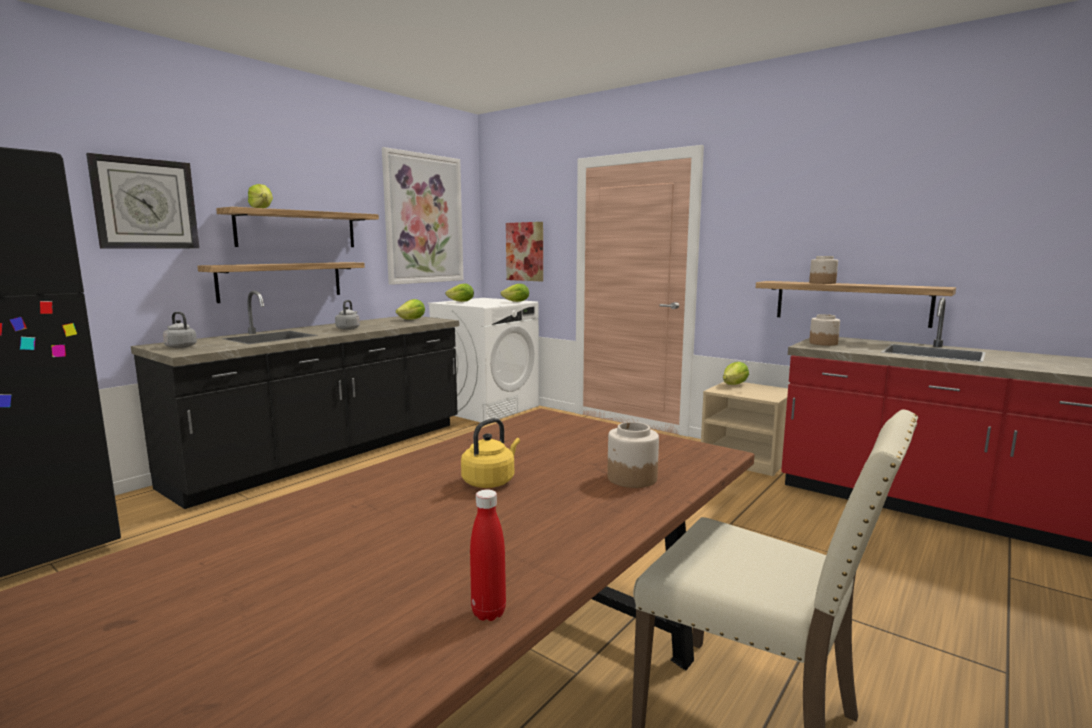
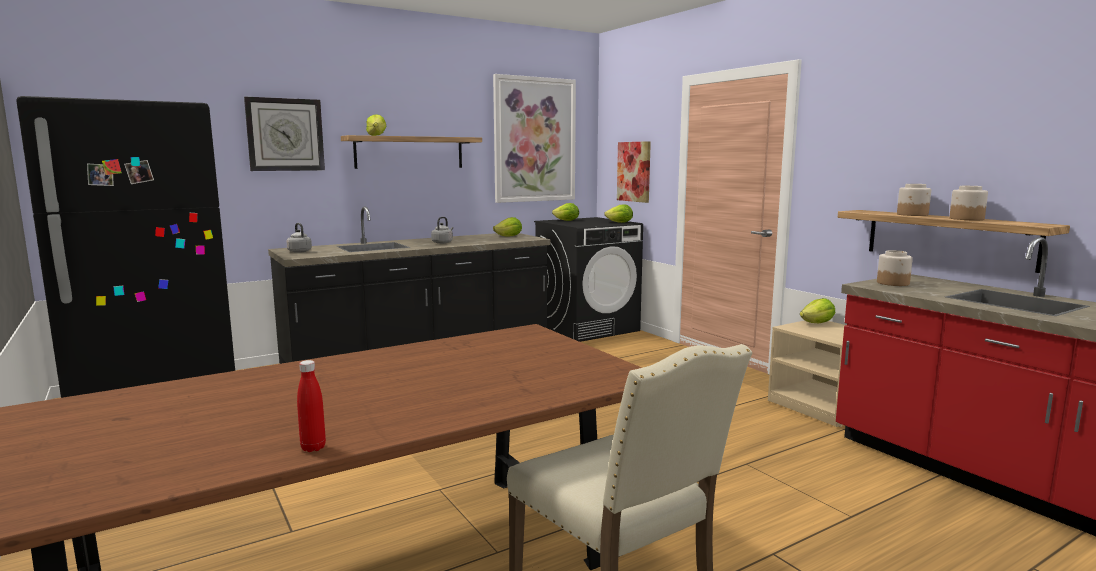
camera: 20 degrees right, 0 degrees up
shelf [198,262,365,303] -> none
white washing machine [427,298,539,422] -> black washing machine [534,217,643,342]
yellow kettle [461,418,520,488] -> none
jar [607,422,659,488] -> jar moved to [949,186,988,220]

